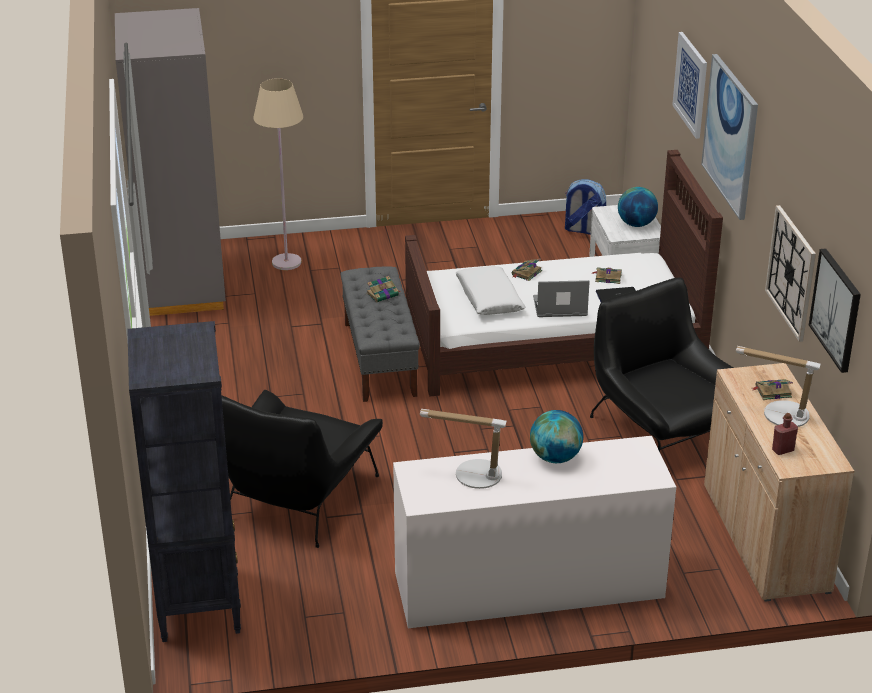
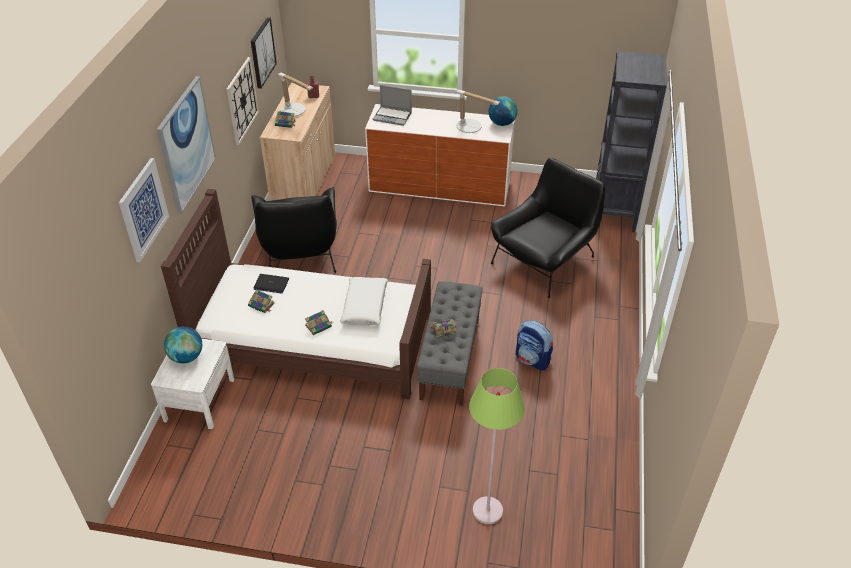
camera: 160 degrees left, 10 degrees up
grey wardrobe [115,8,226,316] -> none
beige floor lamp [253,78,303,270] -> green floor lamp [469,368,525,524]
globe [530,410,583,463] -> globe moved to [489,96,518,126]
laptop [533,280,590,317] -> laptop moved to [373,85,412,126]
backpack [565,179,606,235] -> backpack moved to [516,320,553,371]

